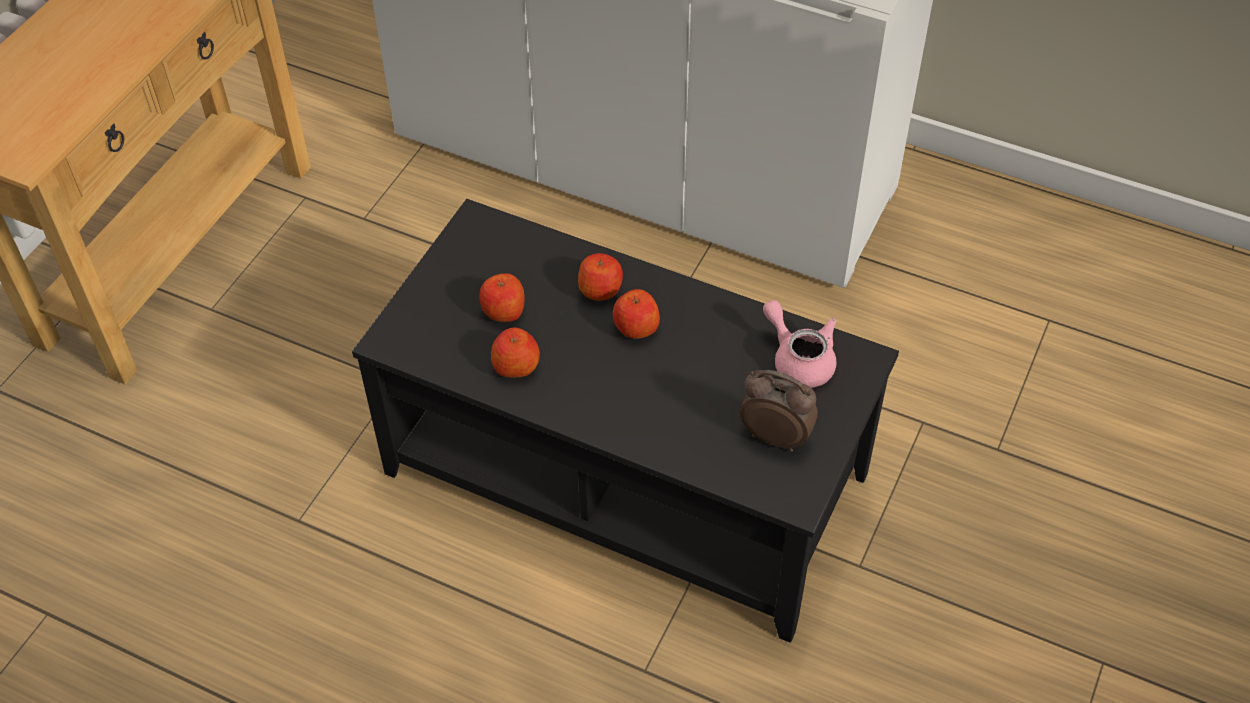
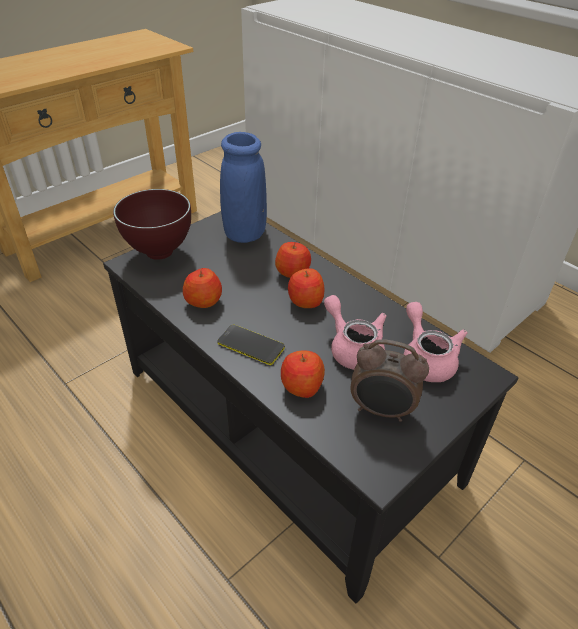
camera: 20 degrees right, 10 degrees down
apple [479,273,525,322] -> apple moved to [281,350,325,398]
alarm clock [740,370,818,452] -> alarm clock turned 150 degrees clockwise [350,339,429,422]
none -> brown bowl [113,189,191,260]
none -> phone [217,325,285,365]
none -> blue vase [220,132,267,243]
none -> pink teapot [324,295,386,370]

